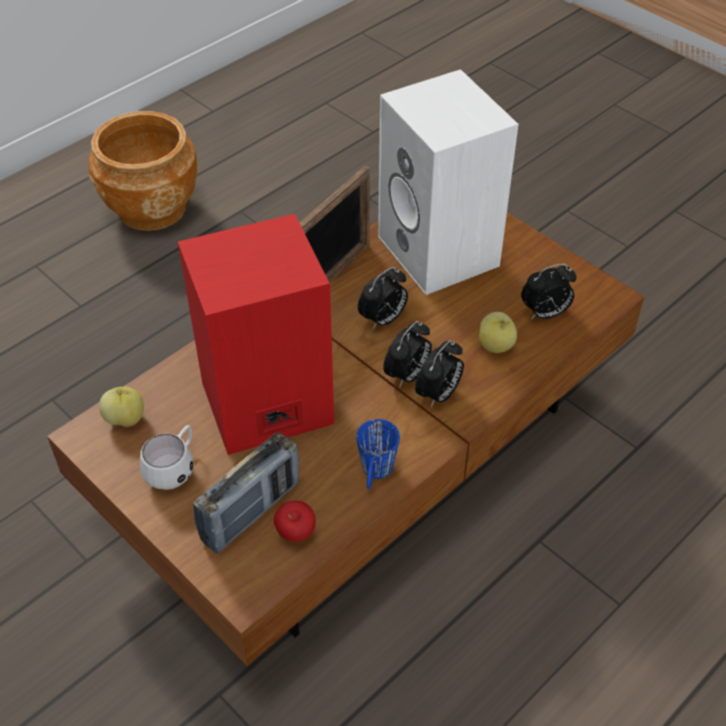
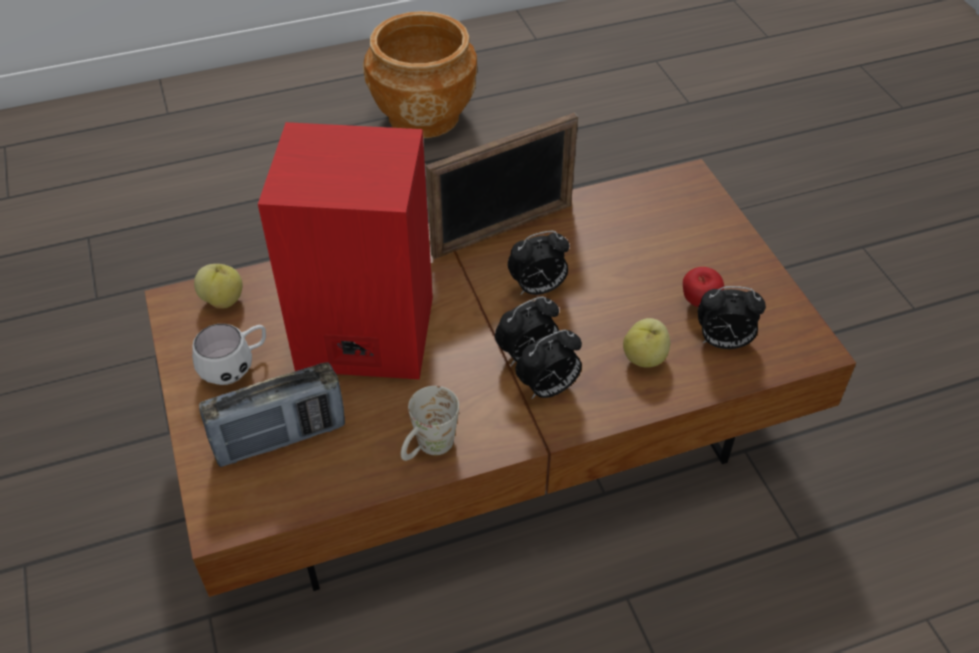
camera: 25 degrees right, 0 degrees up
apple [274,501,316,542] -> apple moved to [683,267,724,307]
blue mug [356,419,400,489] -> white mug [401,386,459,461]
white speaker [378,69,519,295] -> none

